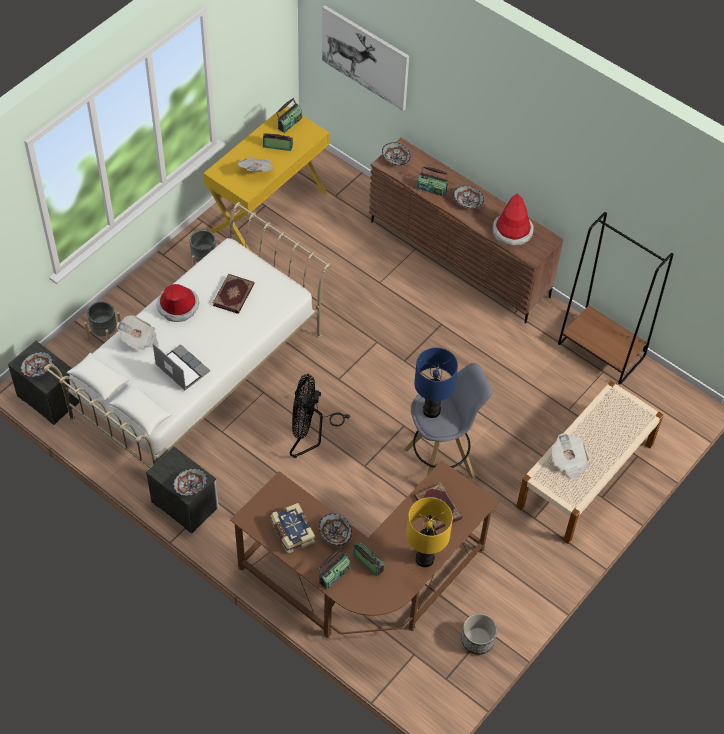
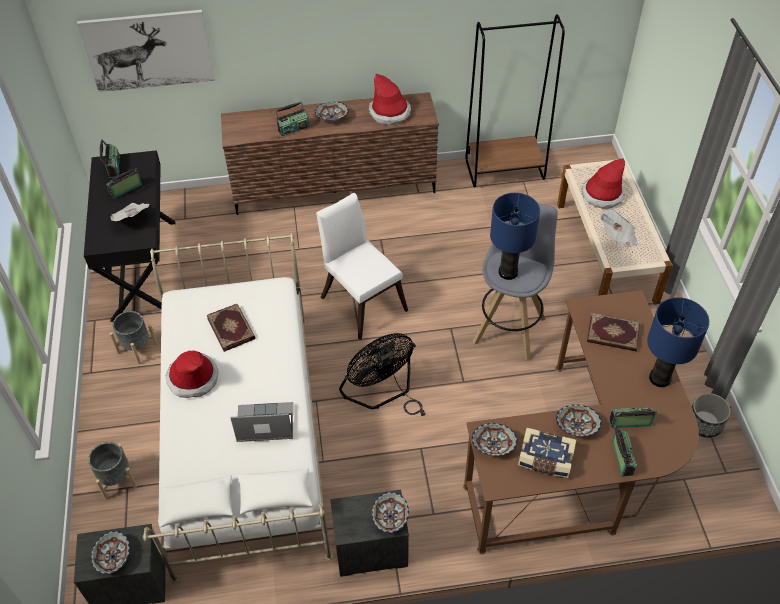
camera: 45 degrees left, 5 degrees down
newspaper [117,315,159,350] -> none
yellow console table [203,106,329,250] -> black console table [84,150,176,322]
black fan [290,374,351,459] -> black fan turned 105 degrees clockwise [339,333,425,416]
bowl [382,142,411,165] -> bowl moved to [472,423,518,456]
yellow table lamp [406,497,453,567] -> blue table lamp [647,297,709,387]
none -> white chair [316,193,408,340]
none -> hat [581,159,625,209]

